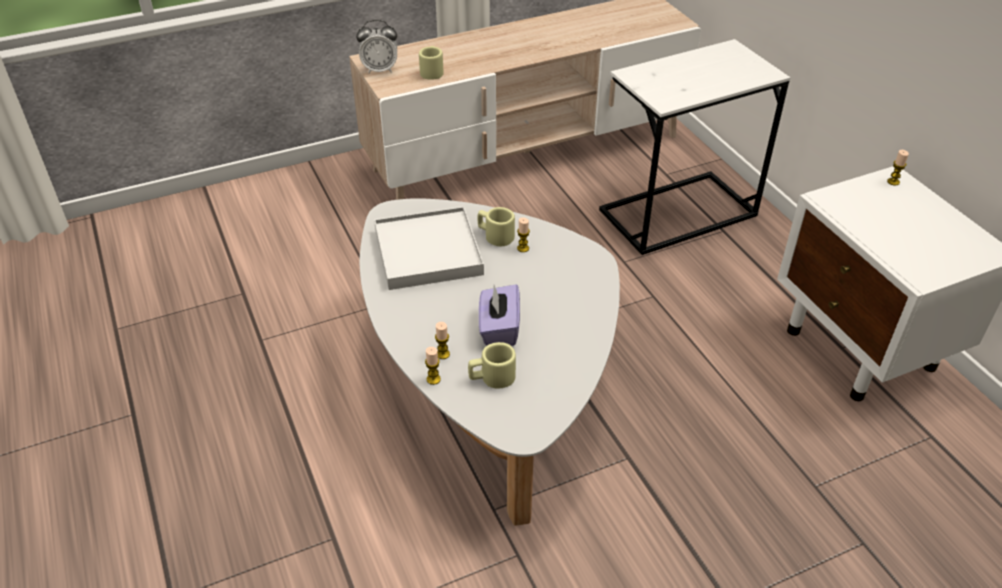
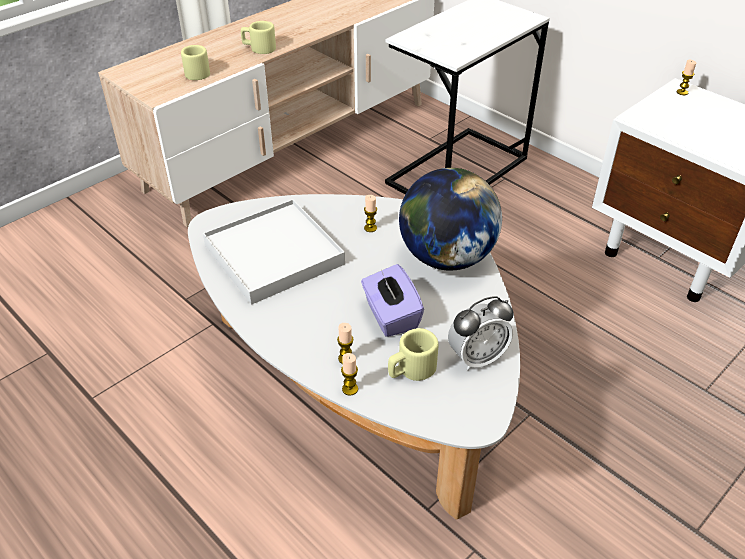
camera: 20 degrees left, 0 degrees up
alarm clock [356,20,397,74] -> alarm clock moved to [448,296,514,371]
beige mug [478,207,515,246] -> beige mug moved to [241,21,276,54]
none -> globe [399,168,502,271]

